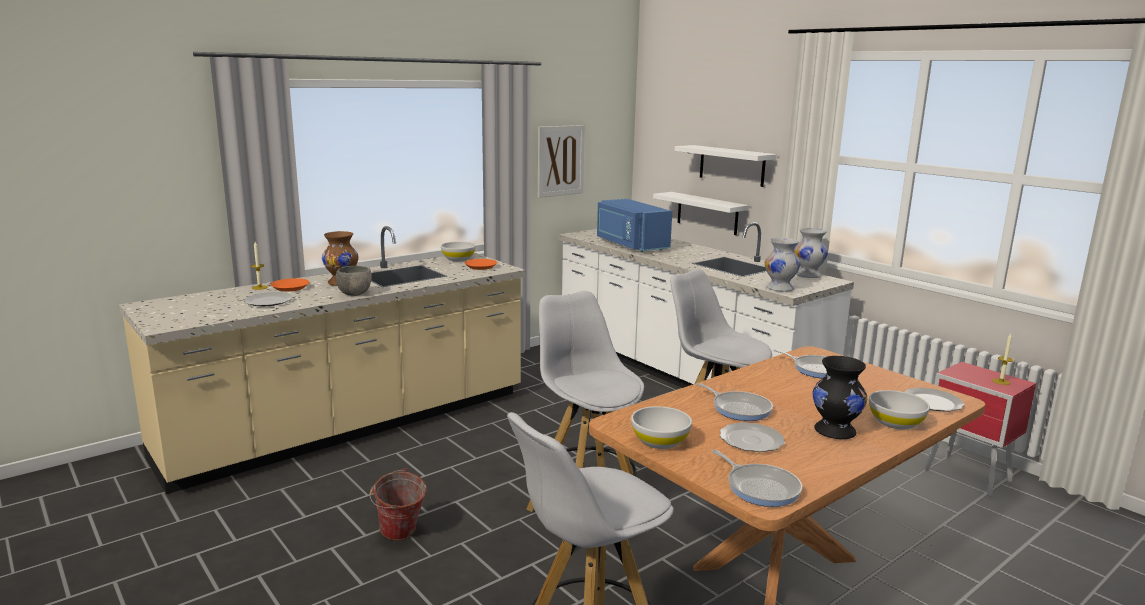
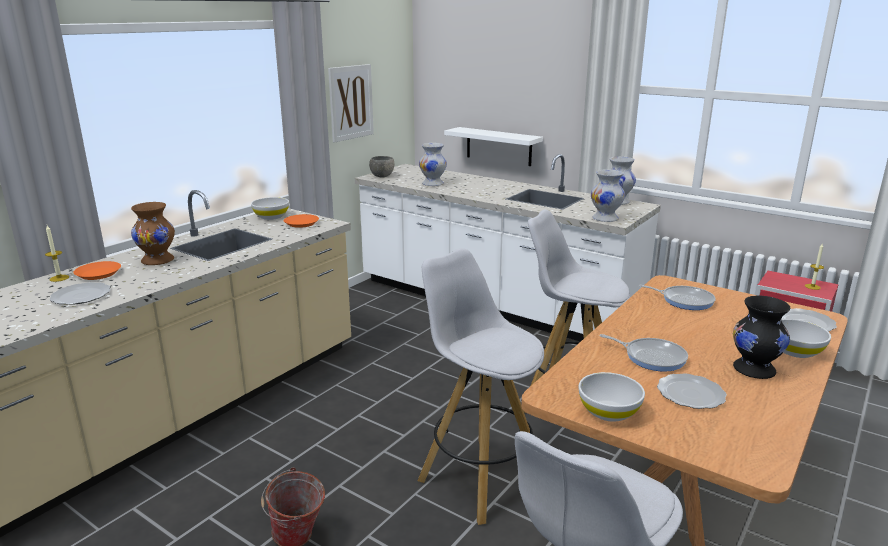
camera: 15 degrees left, 5 degrees up
grey bowl [336,266,372,296] -> grey bowl moved to [369,156,395,177]
blue microwave [597,199,672,252] -> white vase [419,143,447,186]
white shelf [675,145,777,187] -> none
frying pan [712,450,802,507] -> none

